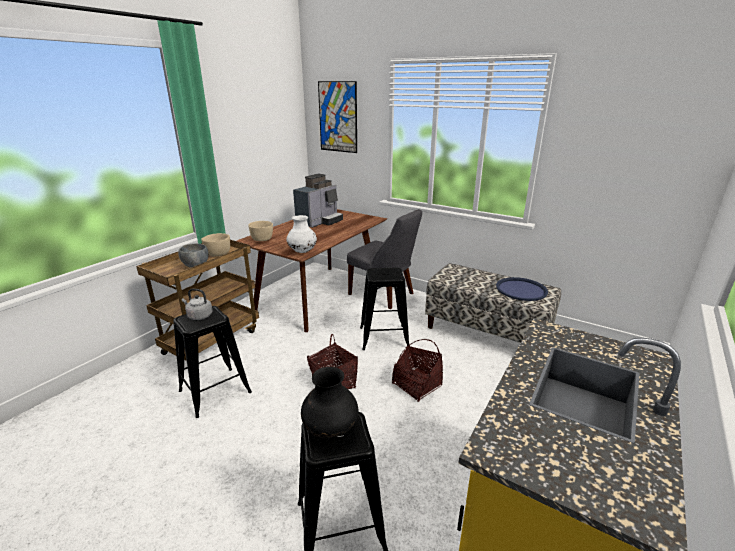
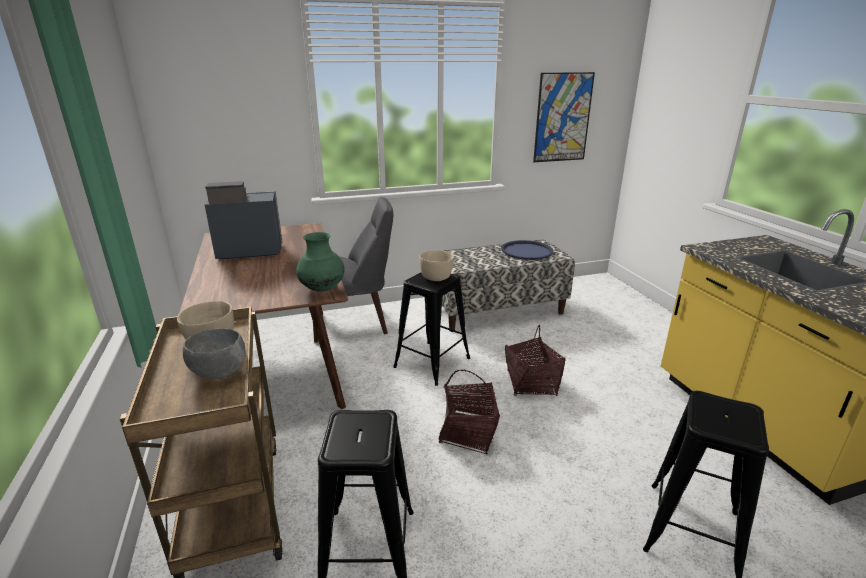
camera: 50 degrees left, 0 degrees up
grey kettle [182,289,213,320] -> none
beige bowl [249,221,273,241] -> beige bowl moved to [419,250,454,281]
white vase [287,215,317,253] -> green vase [296,232,345,292]
coffee machine [293,173,343,228] -> coffee machine turned 90 degrees counterclockwise [205,181,282,260]
black vase [301,367,358,439] -> none
picture [318,81,357,153] -> picture moved to [533,72,595,162]

